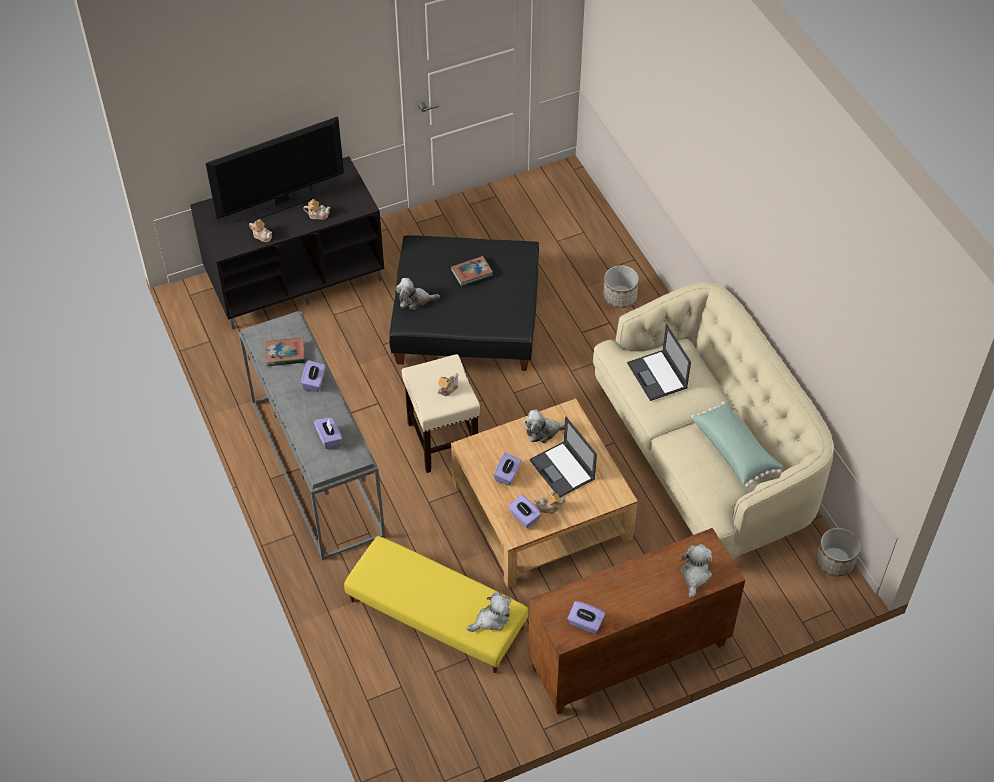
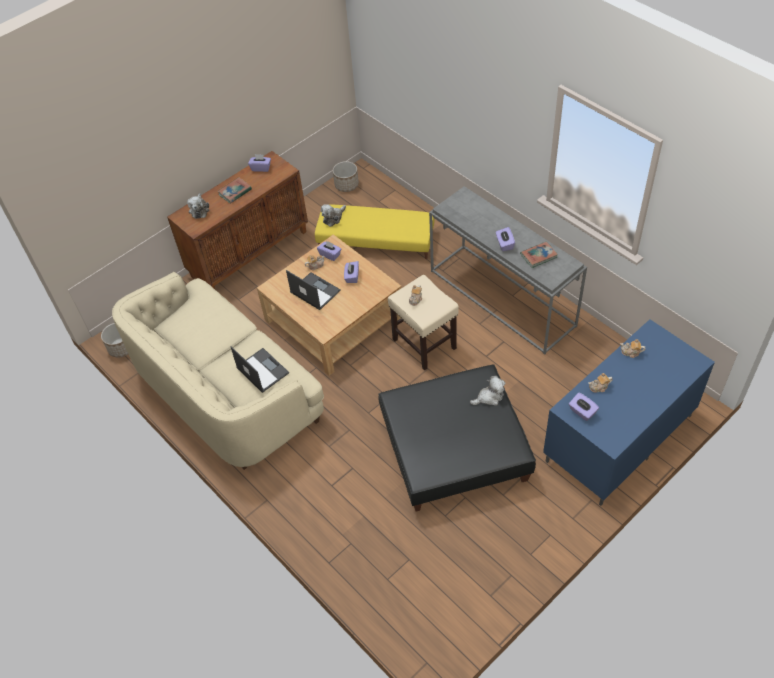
camera: 165 degrees right, 0 degrees up
black tv stand [190,156,384,330] -> blue tv stand [543,319,715,506]
television [205,116,344,219] -> none
purple tissue box [314,417,342,449] -> purple tissue box moved to [569,393,599,421]
book [451,256,493,286] -> book moved to [218,177,252,204]
plush toy [524,410,565,443] -> none
planter [603,265,639,308] -> planter moved to [333,161,359,192]
green pillow [691,402,783,488] -> none

